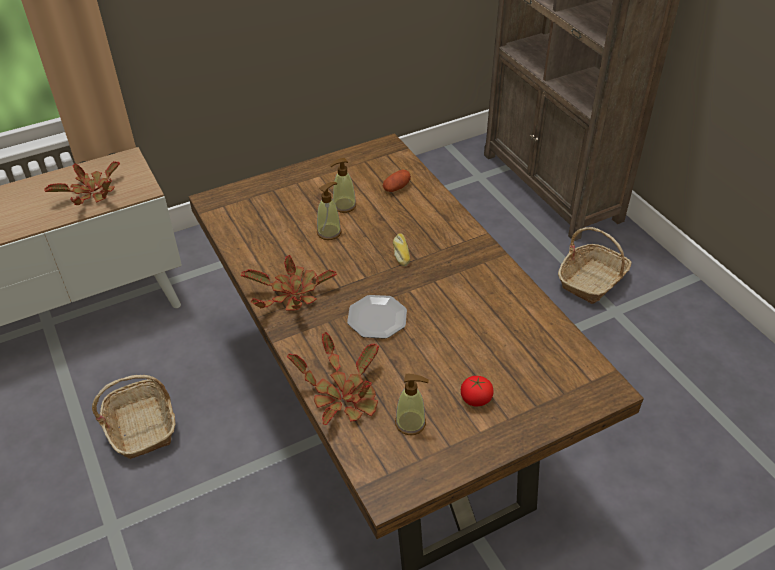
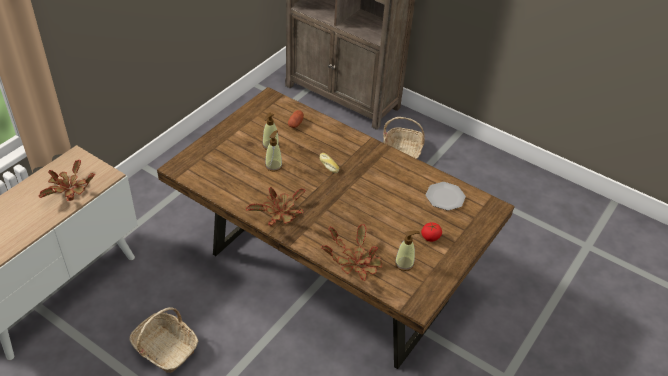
camera: 30 degrees left, 0 degrees up
plate [347,295,407,339] -> plate moved to [426,182,466,211]

